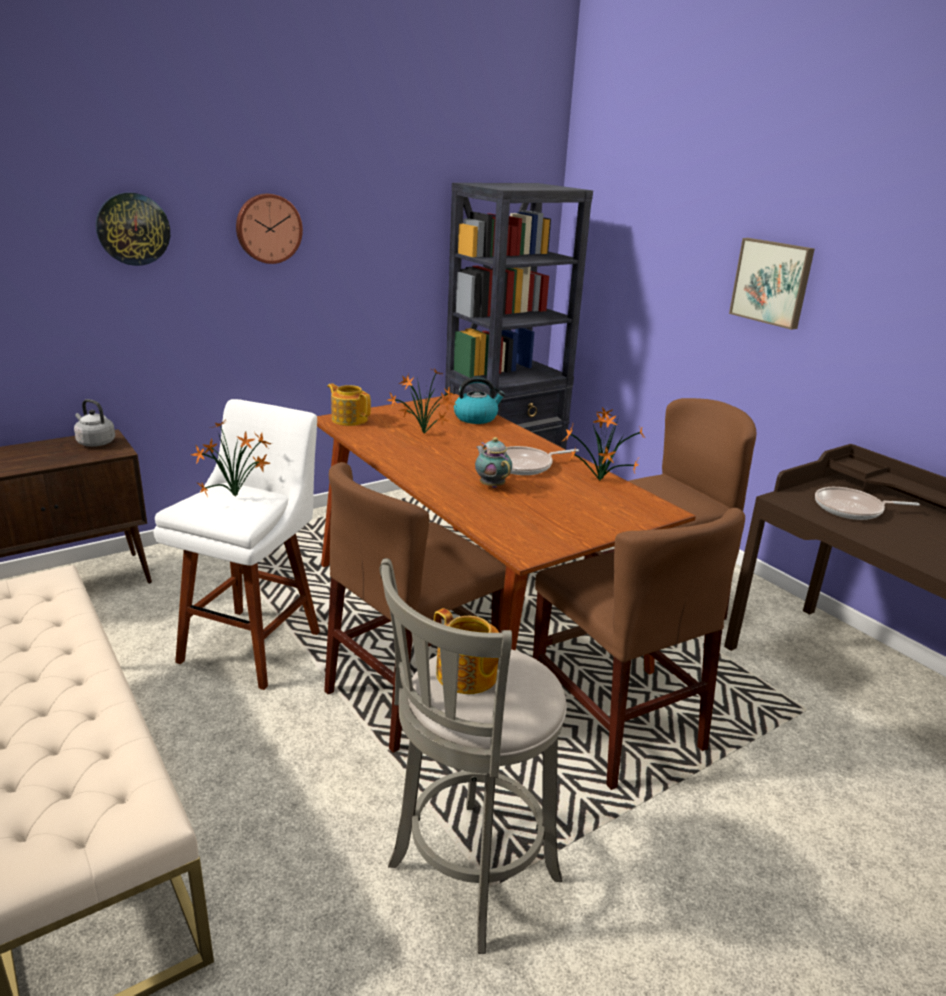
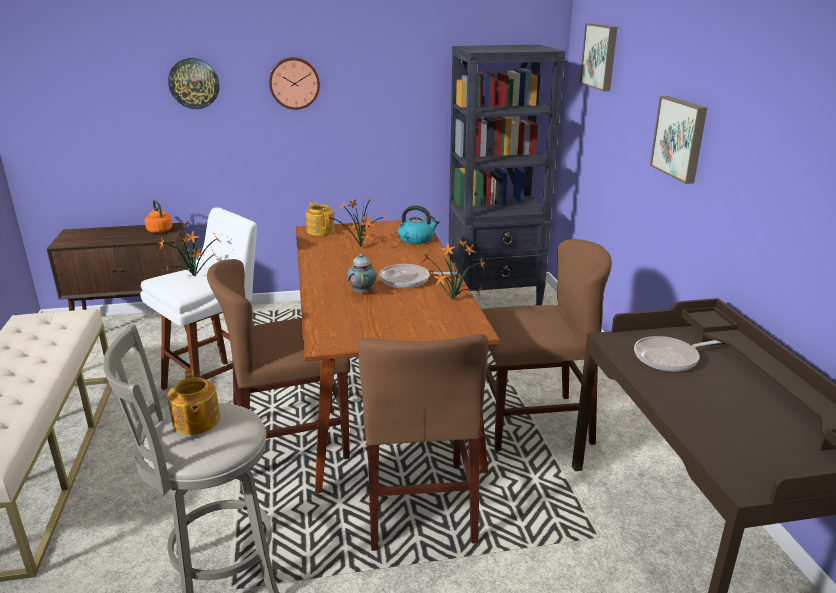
camera: 25 degrees right, 0 degrees up
grey kettle [74,399,115,447] -> orange kettle [145,200,172,233]
frying pan [815,487,920,520] -> frying pan turned 45 degrees counterclockwise [634,336,722,372]
none -> picture [580,23,617,91]

